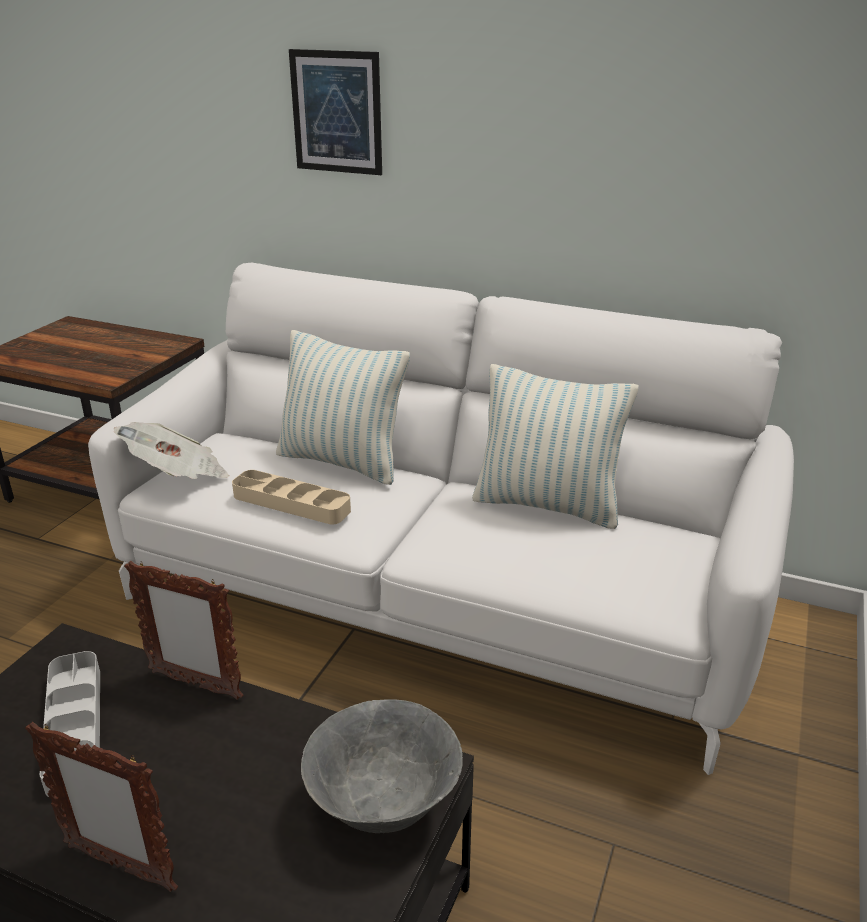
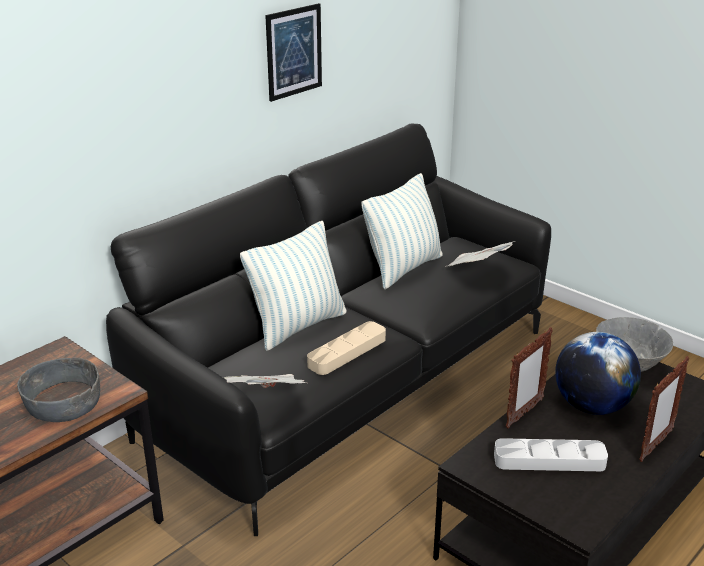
camera: 70 degrees left, 0 degrees up
white sofa [88,263,794,775] -> black sofa [106,123,551,536]
picture [289,49,382,175] -> picture moved to [265,3,322,102]
none -> grey bowl [17,357,100,422]
none -> newspaper [445,241,515,267]
none -> globe [555,332,641,415]

